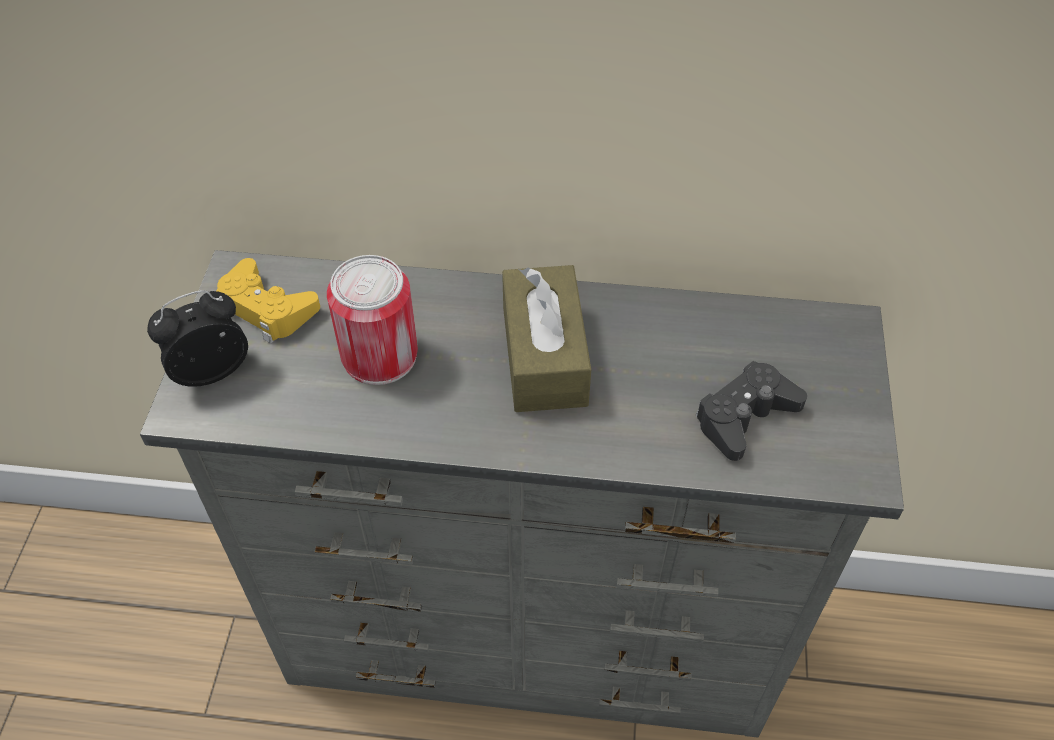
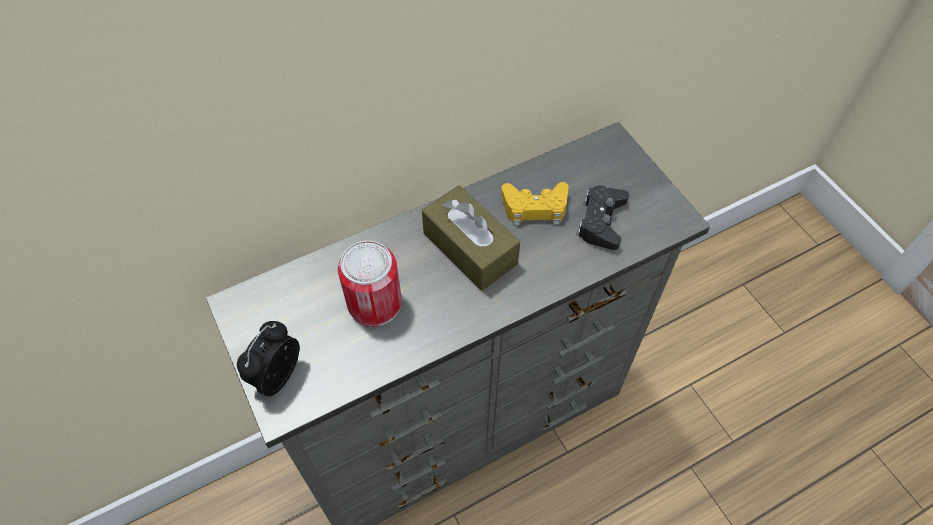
camera: 35 degrees left, 5 degrees up
yellow game controller [216,258,320,343] -> yellow game controller moved to [501,182,569,225]

